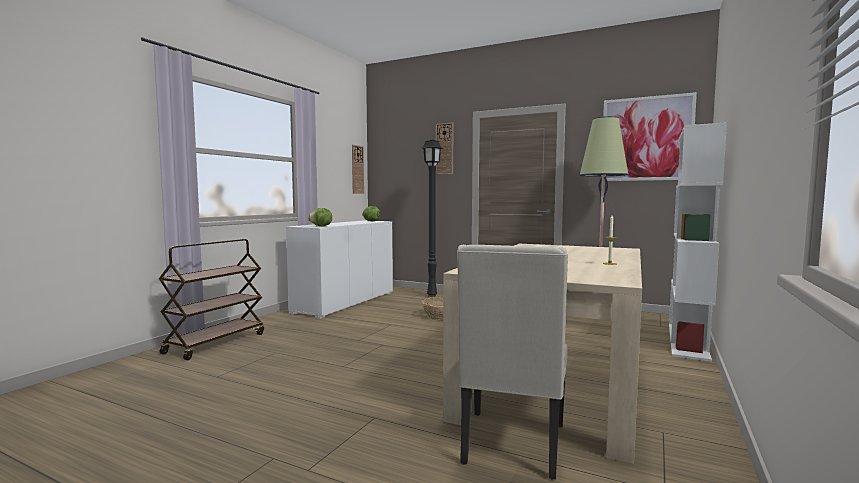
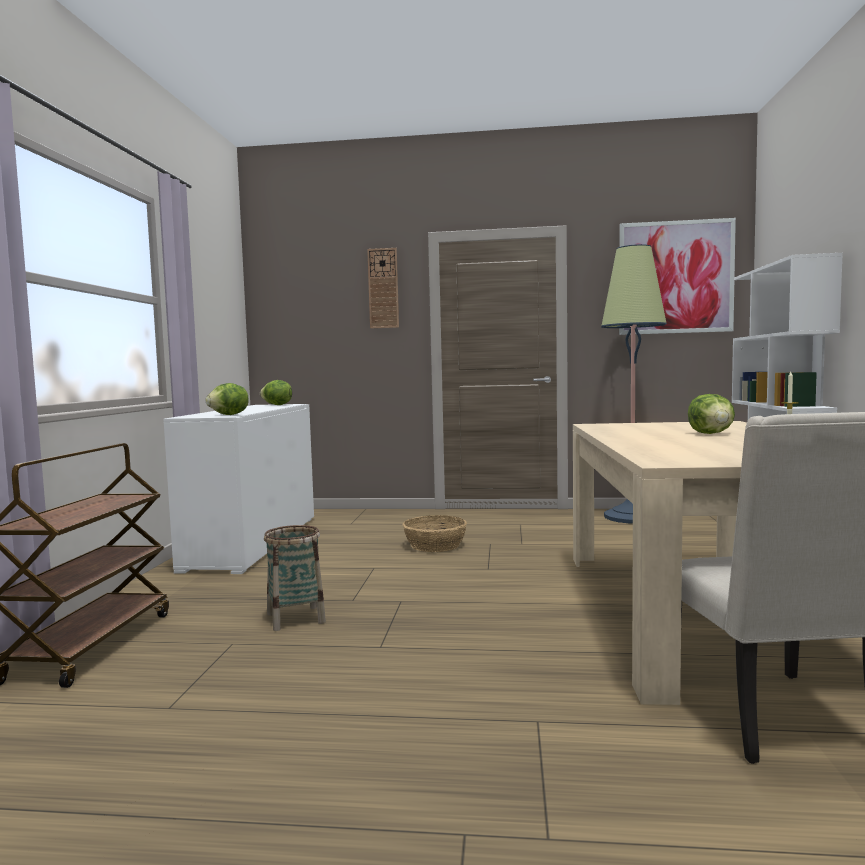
camera: 20 degrees left, 0 degrees up
wall clock [352,145,364,194] -> none
black floor lamp [422,140,443,297] -> none
none -> basket [264,525,326,631]
none -> lettuce [688,394,735,434]

